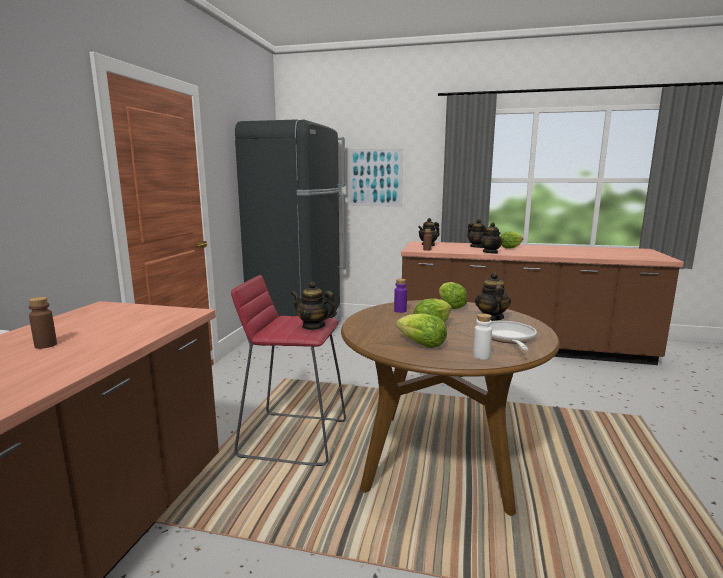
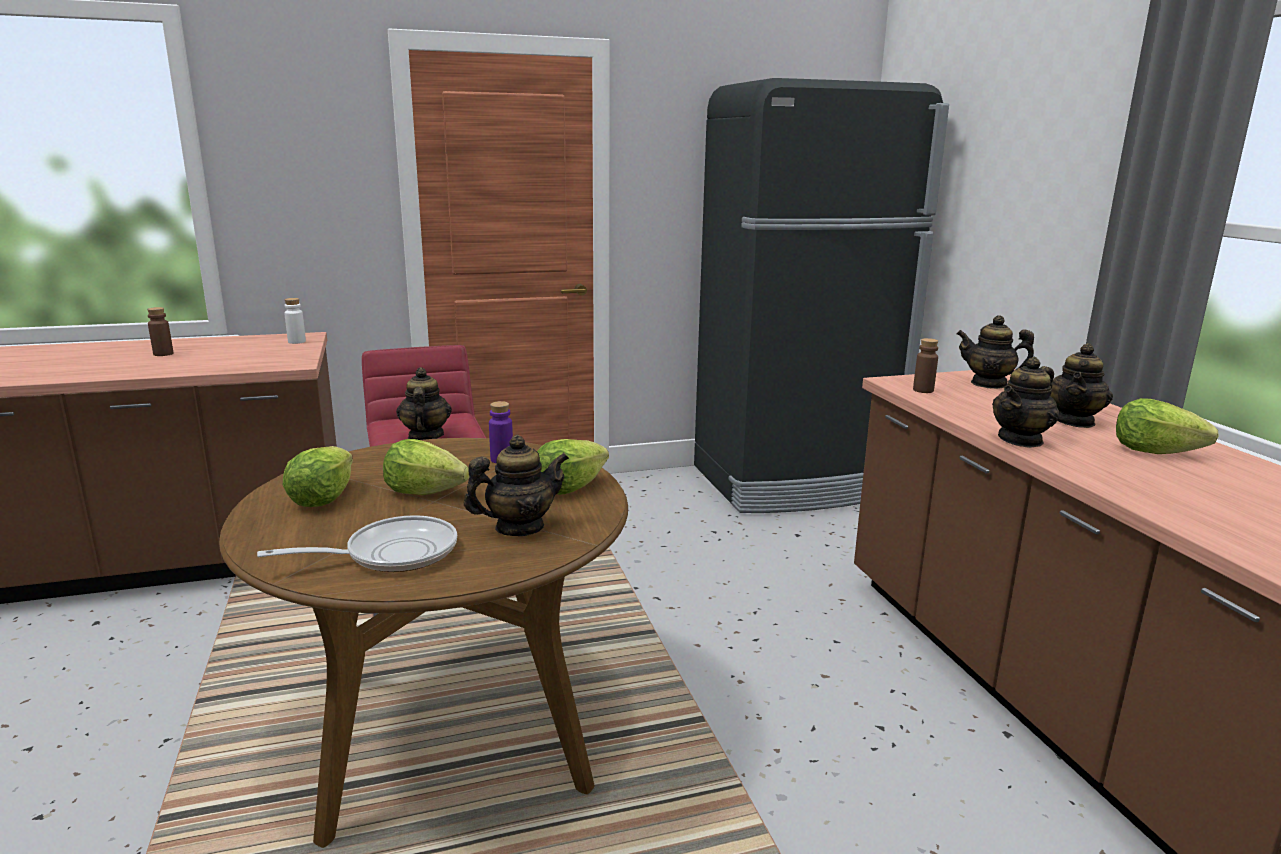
camera: 60 degrees right, 5 degrees up
picture [347,148,403,207] -> none
white bottle [473,313,492,360] -> white bottle moved to [284,298,306,344]

